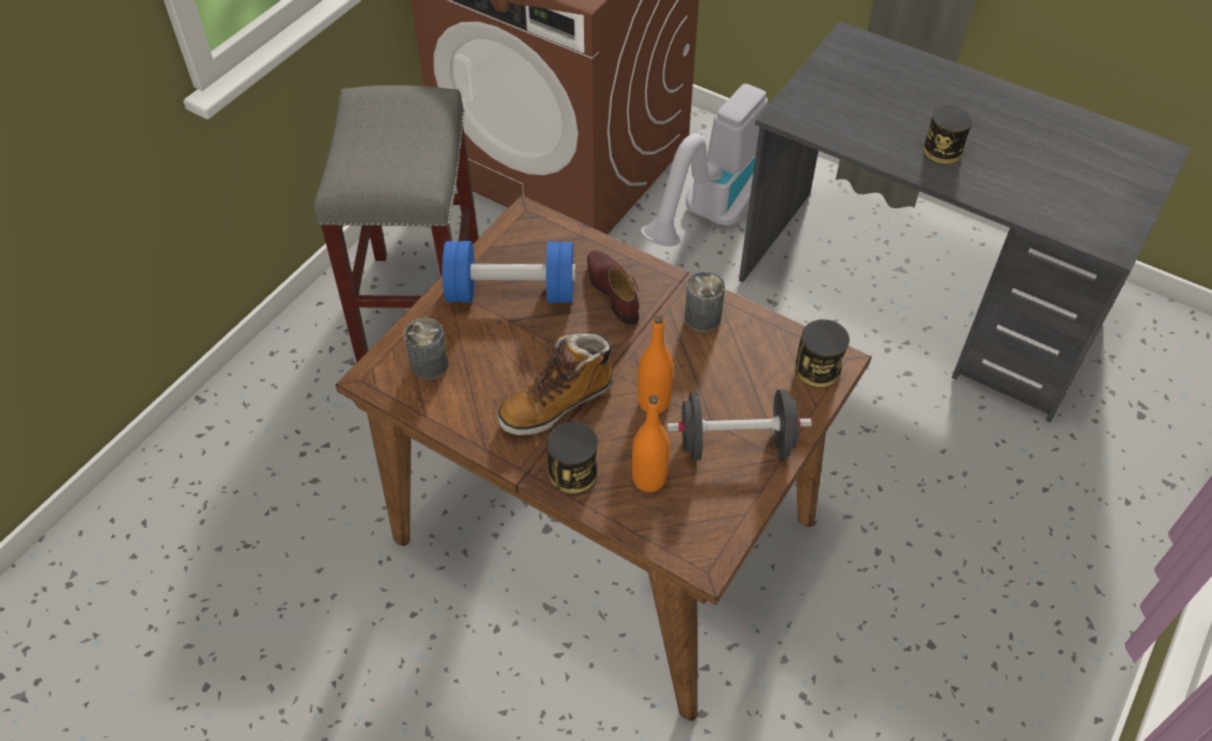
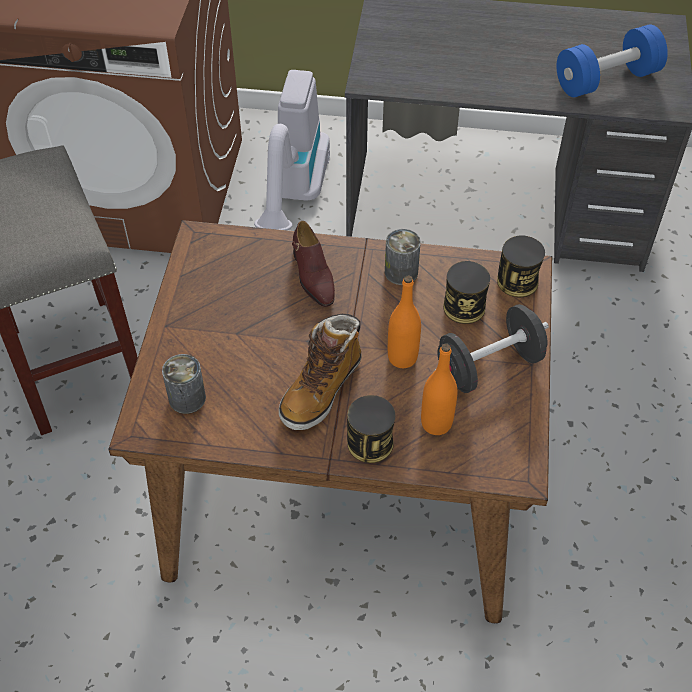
camera: 25 degrees left, 0 degrees up
blue dumbbell [442,241,576,303] -> blue dumbbell moved to [556,25,668,97]
brown shoe [587,250,639,325] -> brown shoe turned 150 degrees counterclockwise [292,221,335,307]
can [923,105,973,164] -> can moved to [443,261,490,324]

